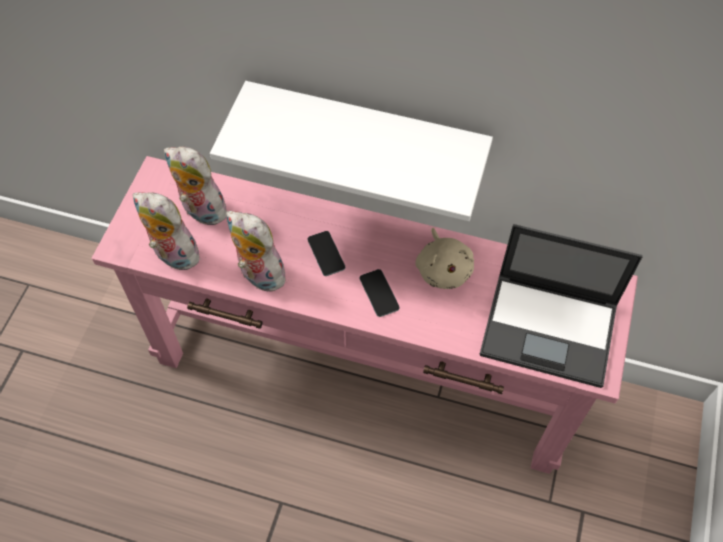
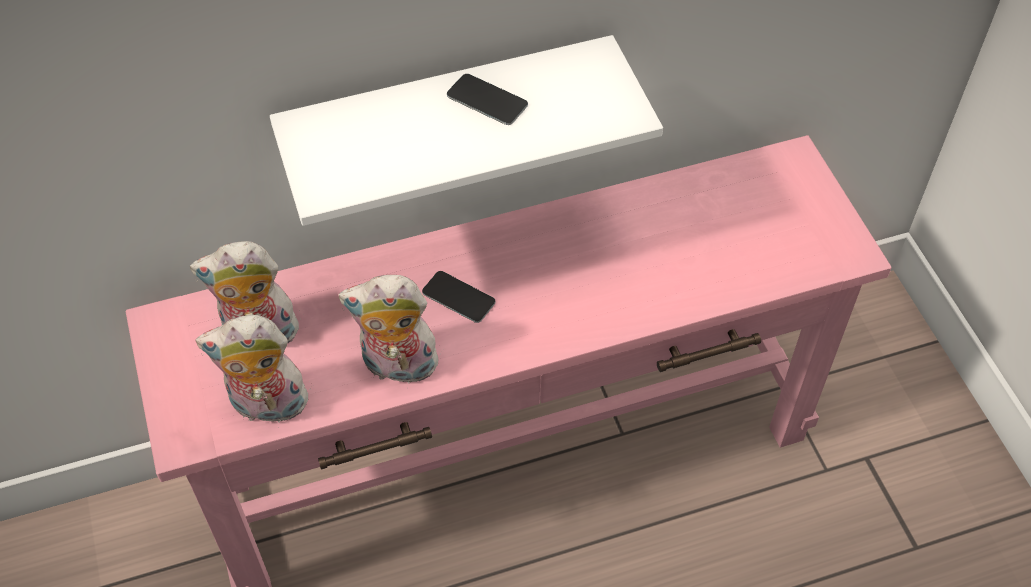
camera: 35 degrees left, 5 degrees down
phone [360,269,400,317] -> phone moved to [447,74,528,125]
beige plush toy [416,228,474,289] -> none
laptop [480,224,643,388] -> none

